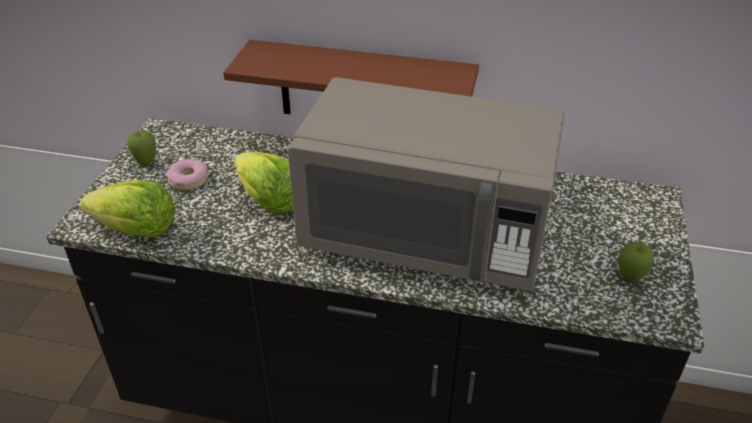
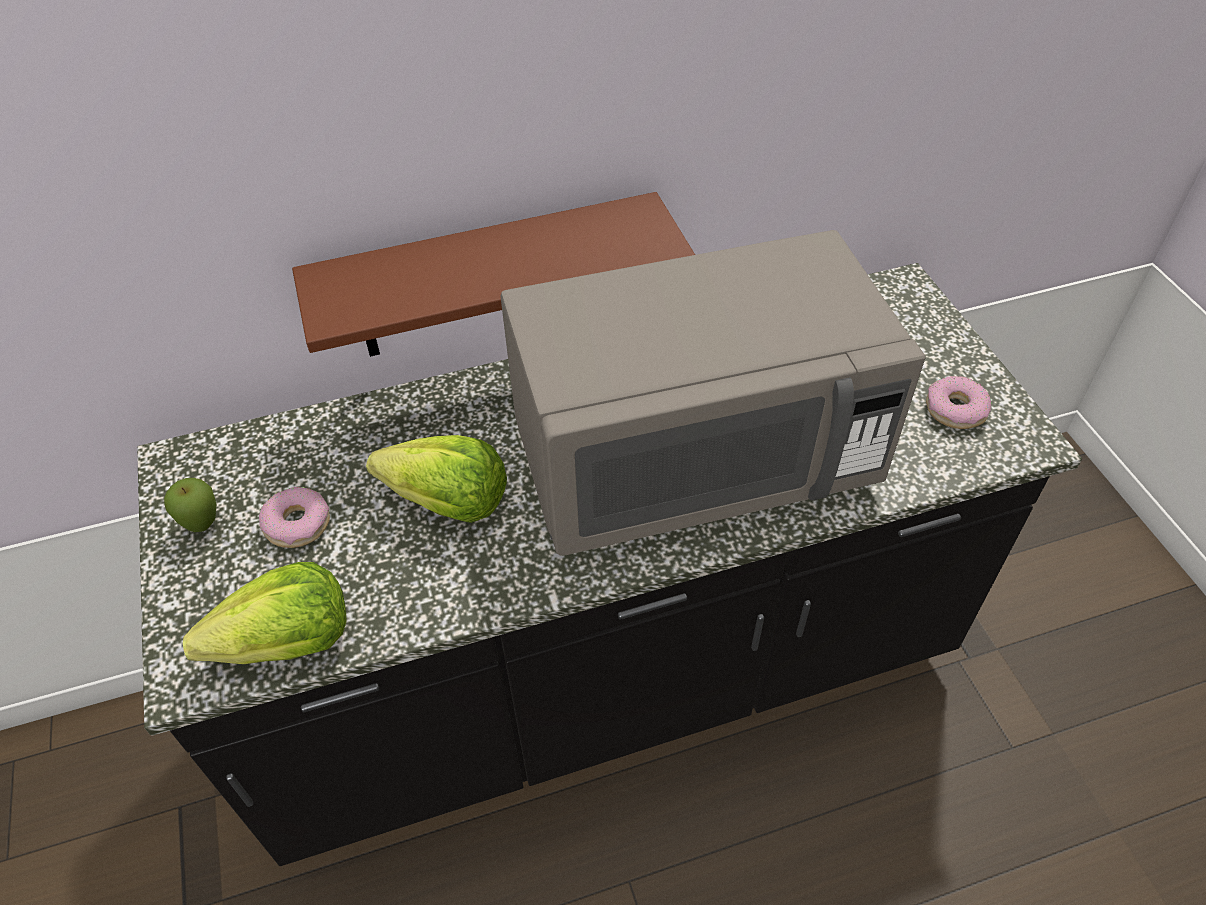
camera: 30 degrees left, 10 degrees up
apple [618,242,654,283] -> donut [926,376,991,429]

